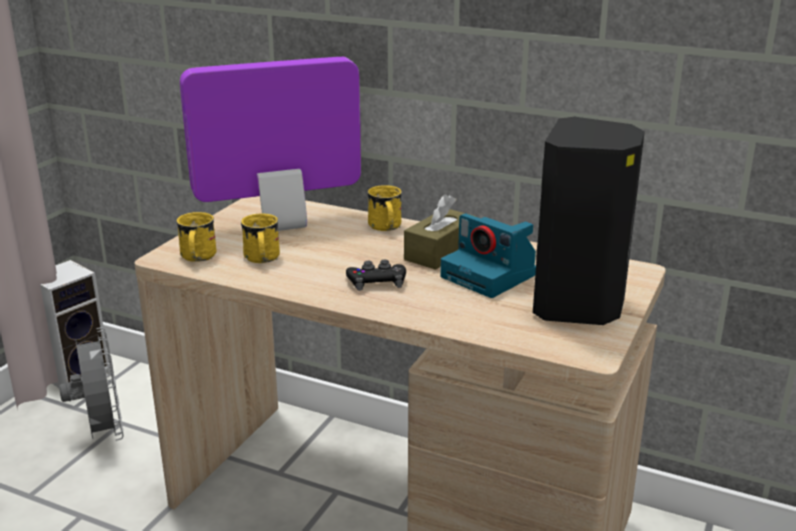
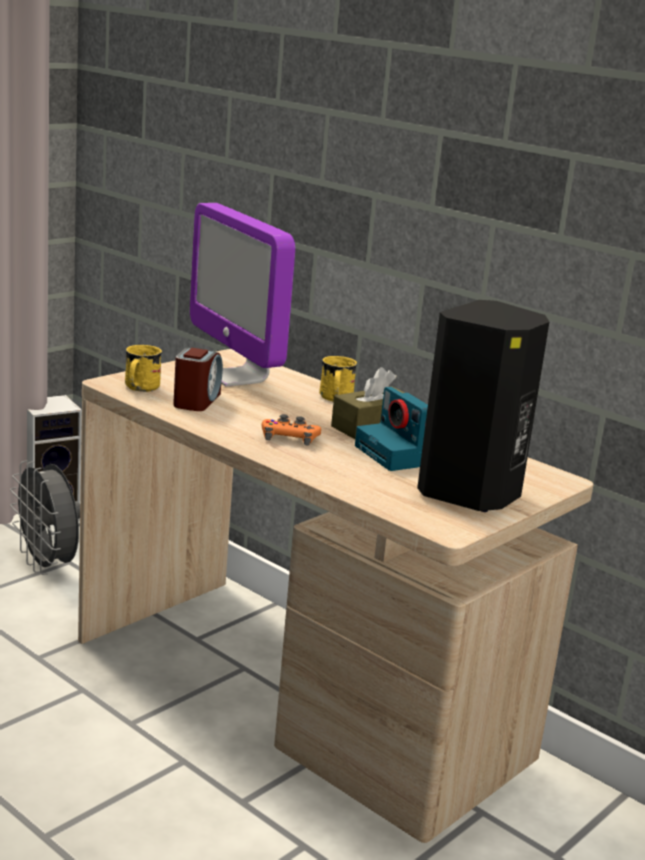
camera: 15 degrees right, 5 degrees down
grey fan [59,327,124,441] -> grey fan turned 150 degrees clockwise [10,460,80,575]
monitor [180,57,361,231] -> monitor turned 120 degrees counterclockwise [190,203,295,386]
yellow mug [241,213,280,263] -> alarm clock [173,348,223,411]
black game controller [346,259,406,291] -> orange game controller [262,414,321,446]

